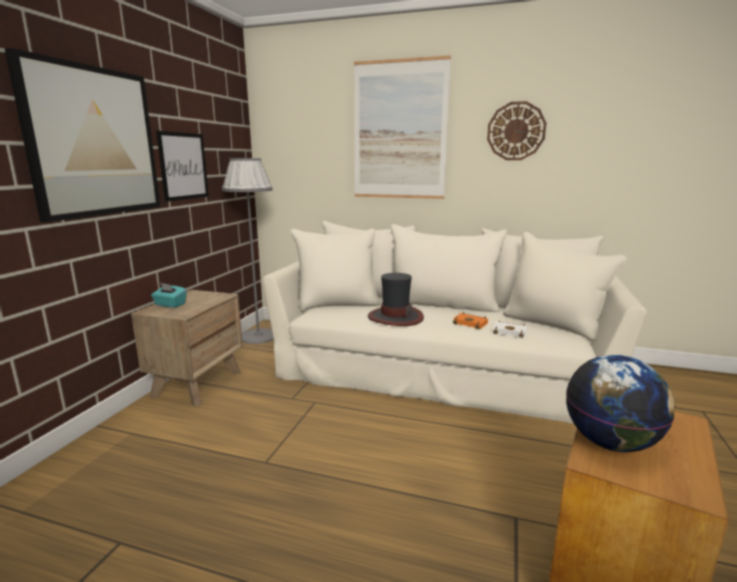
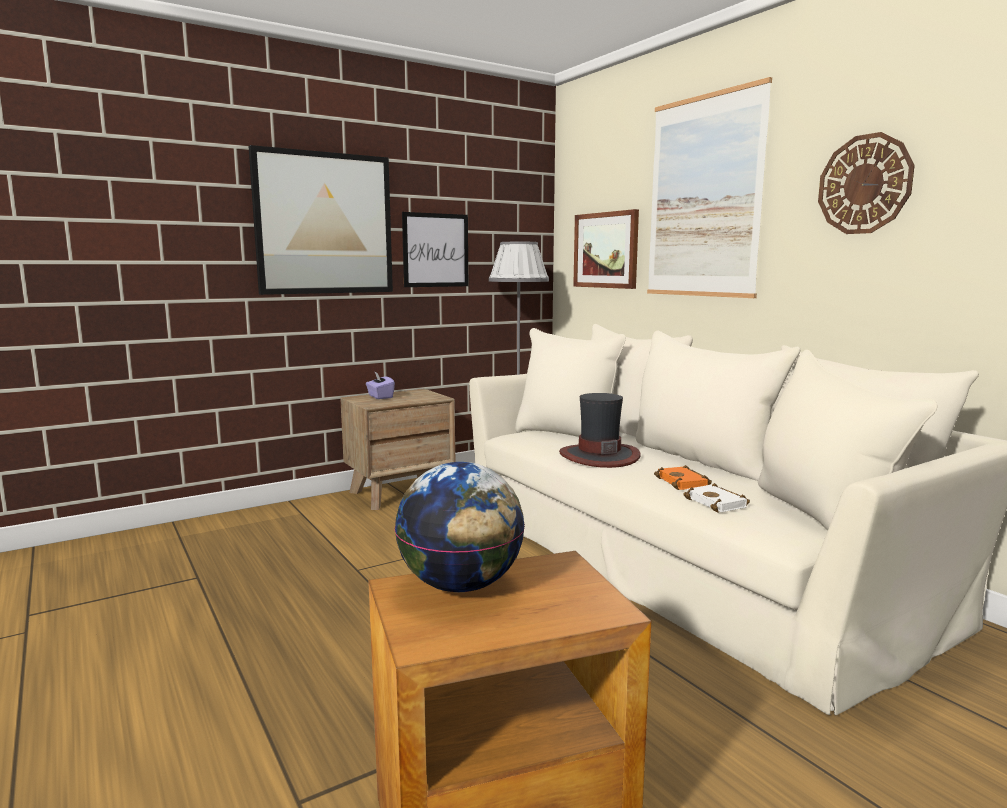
camera: 40 degrees right, 5 degrees down
turquoise tissue box [151,283,187,308] -> purple tissue box [366,371,395,399]
none -> picture [573,209,639,289]

